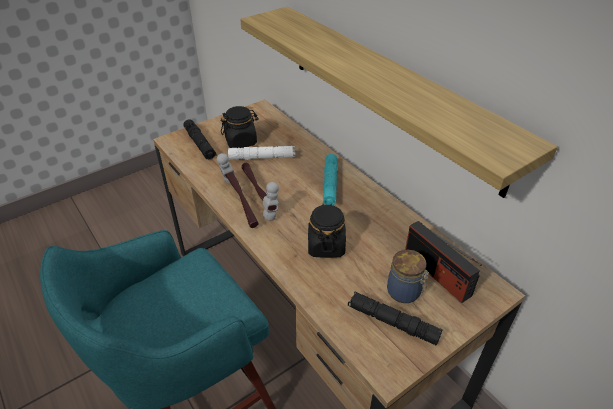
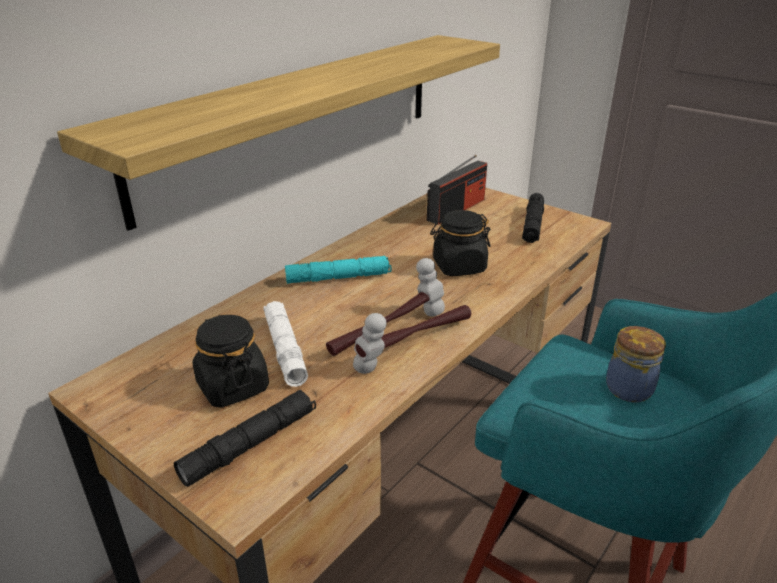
camera: 105 degrees left, 10 degrees down
jar [387,250,429,303] -> jar moved to [606,326,666,402]

